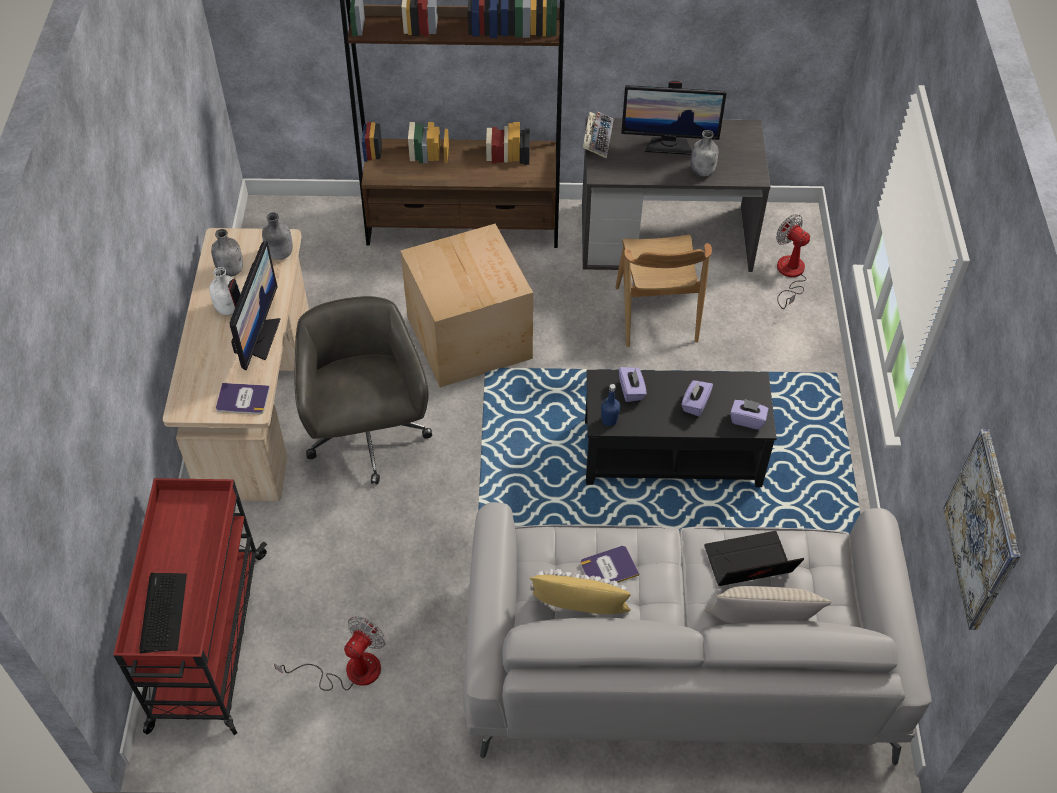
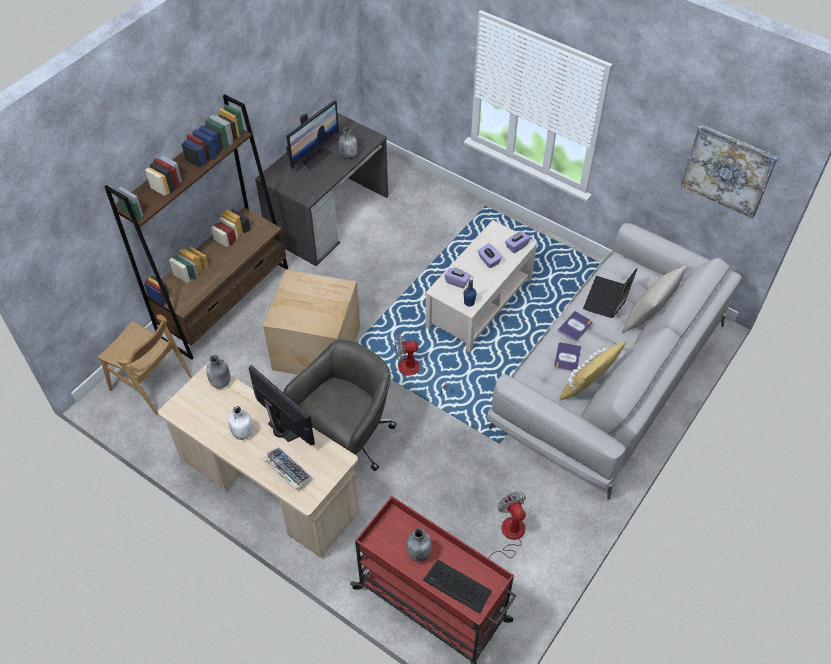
camera: 55 degrees left, 0 degrees up
grey bottle [211,229,243,276] -> grey bottle moved to [406,528,431,562]
book [216,383,270,414] -> book moved to [557,311,593,341]
grey office chair [294,296,432,484] -> grey office chair turned 105 degrees clockwise [283,339,396,471]
keyboard [582,111,613,158] -> keyboard moved to [262,447,313,489]
black coffee table [585,369,777,487] -> beige coffee table [425,220,538,352]
brown chair [615,235,712,347] -> brown chair moved to [98,315,191,415]
fan [776,214,810,309] -> fan moved to [395,334,447,396]

